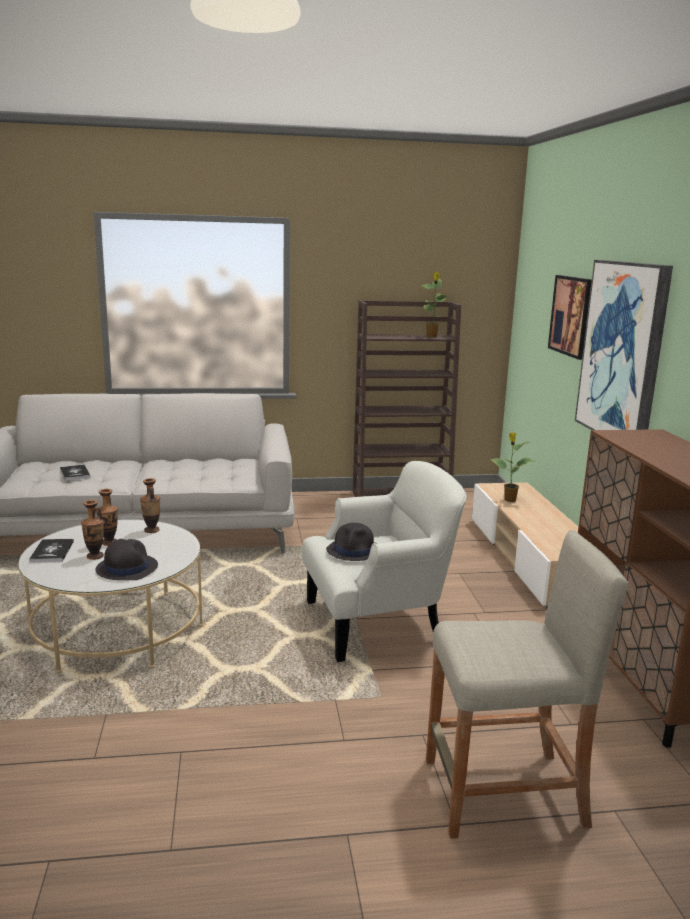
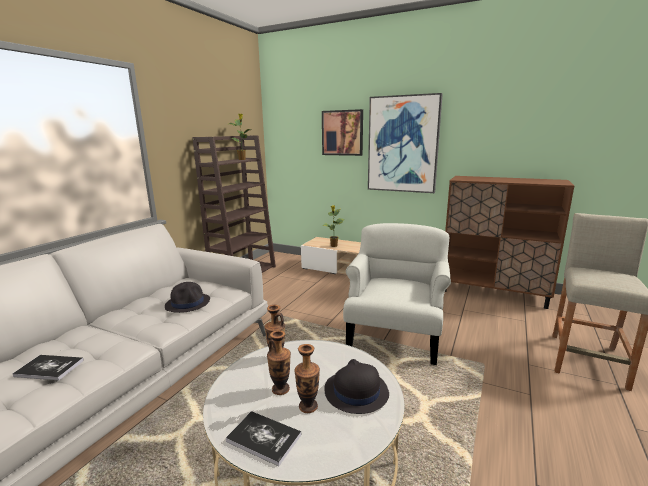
camera: 55 degrees left, 0 degrees up
black hat [326,523,377,561] -> black hat moved to [165,282,210,313]

